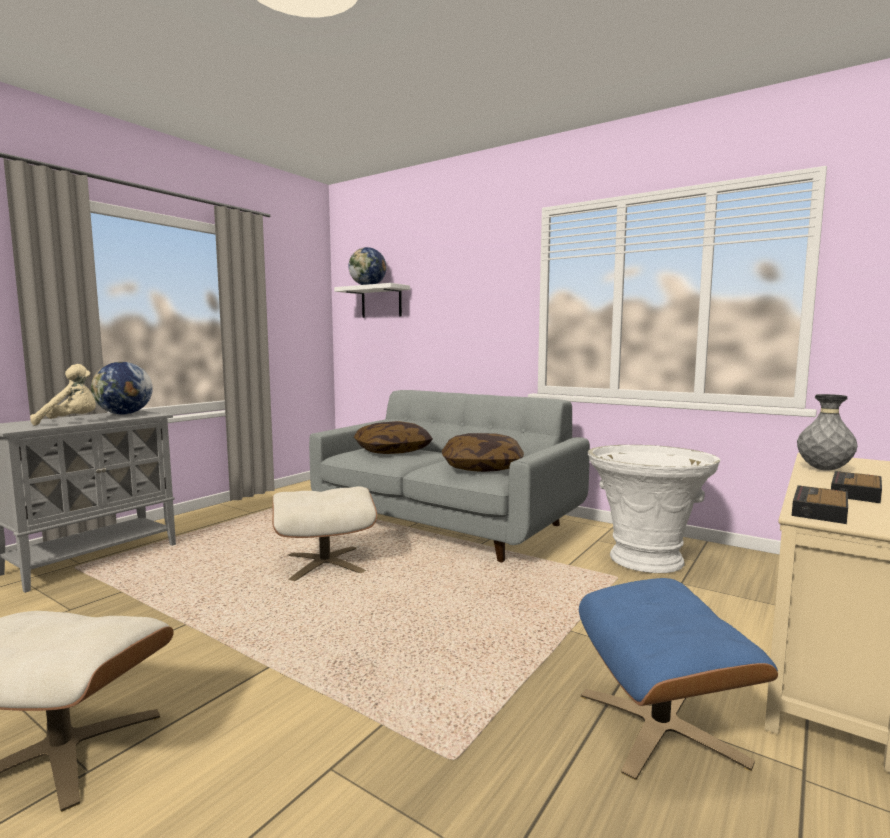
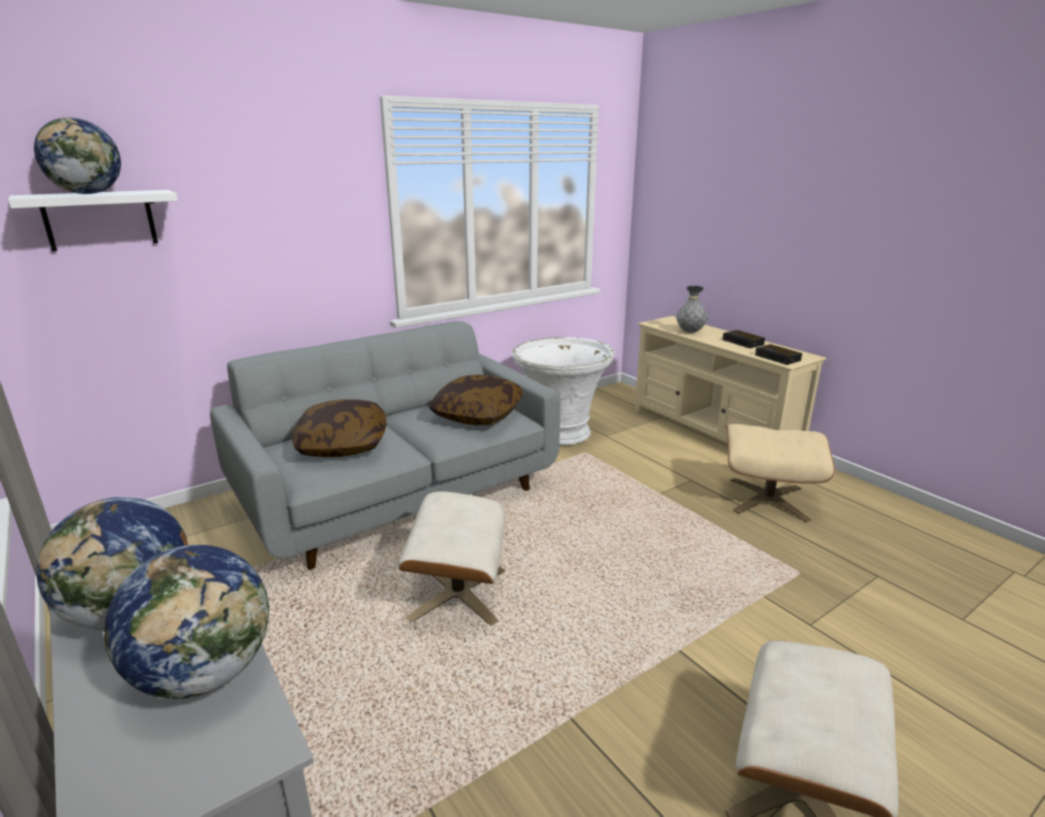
camera: 70 degrees left, 15 degrees up
beige plush toy [30,364,96,426] -> globe [102,545,269,699]
blue ottoman [579,578,778,780] -> beige ottoman [726,424,835,523]

